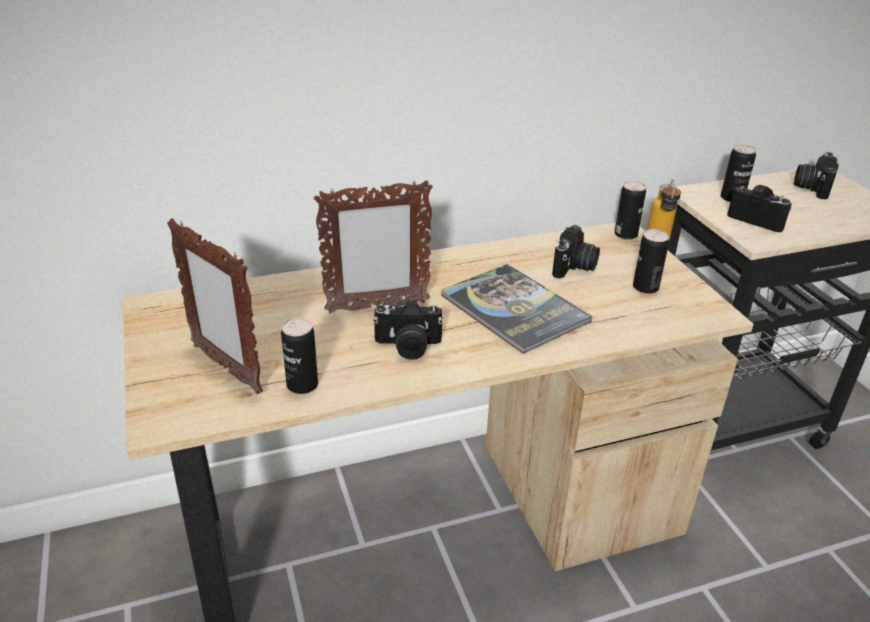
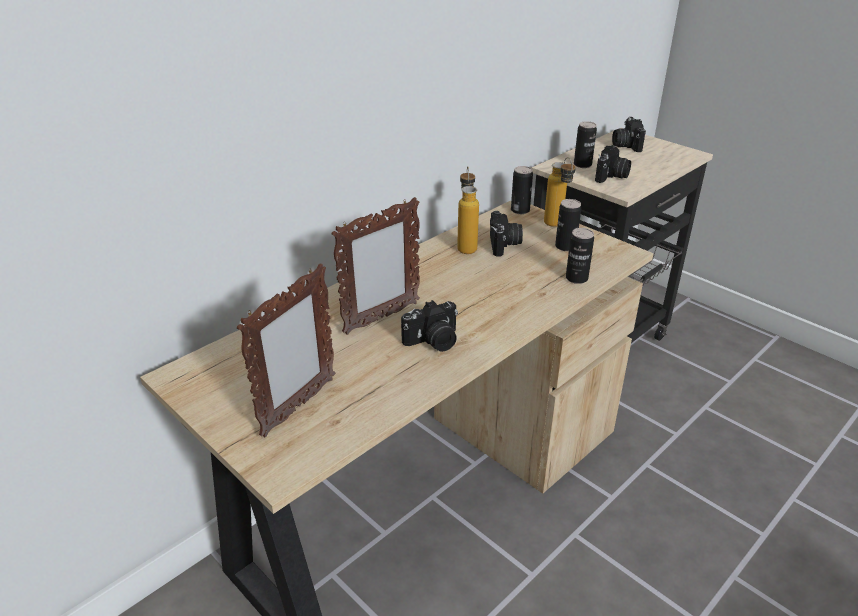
camera: 25 degrees left, 0 degrees up
picture frame [167,218,263,394] -> picture frame turned 75 degrees counterclockwise [237,263,335,438]
can [281,318,318,394] -> can moved to [566,228,594,284]
book [441,264,592,354] -> none
camera [727,185,792,232] -> camera turned 105 degrees clockwise [595,145,631,183]
none -> bottle [457,166,479,254]

